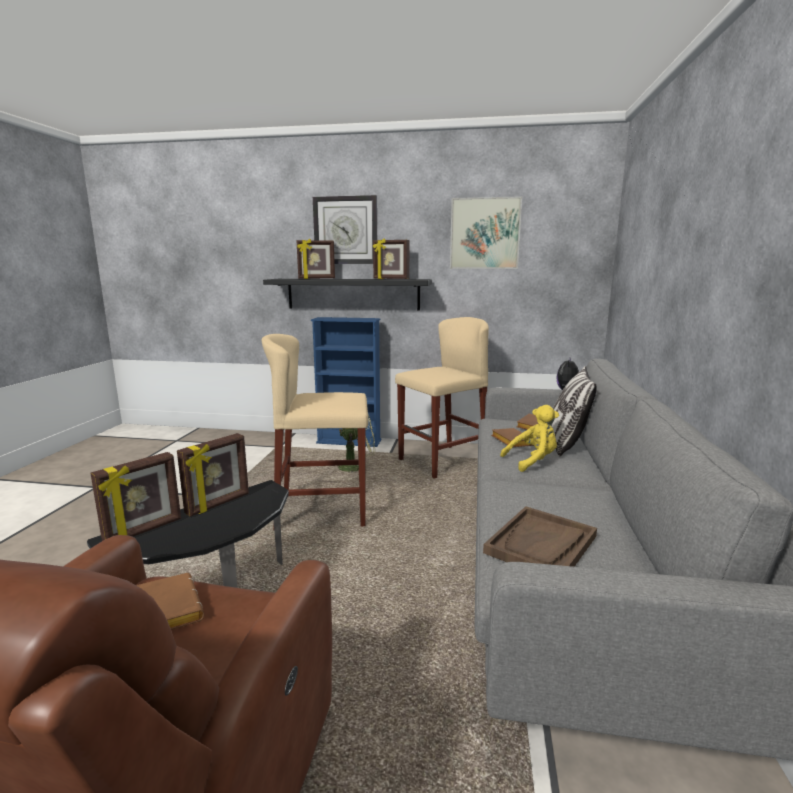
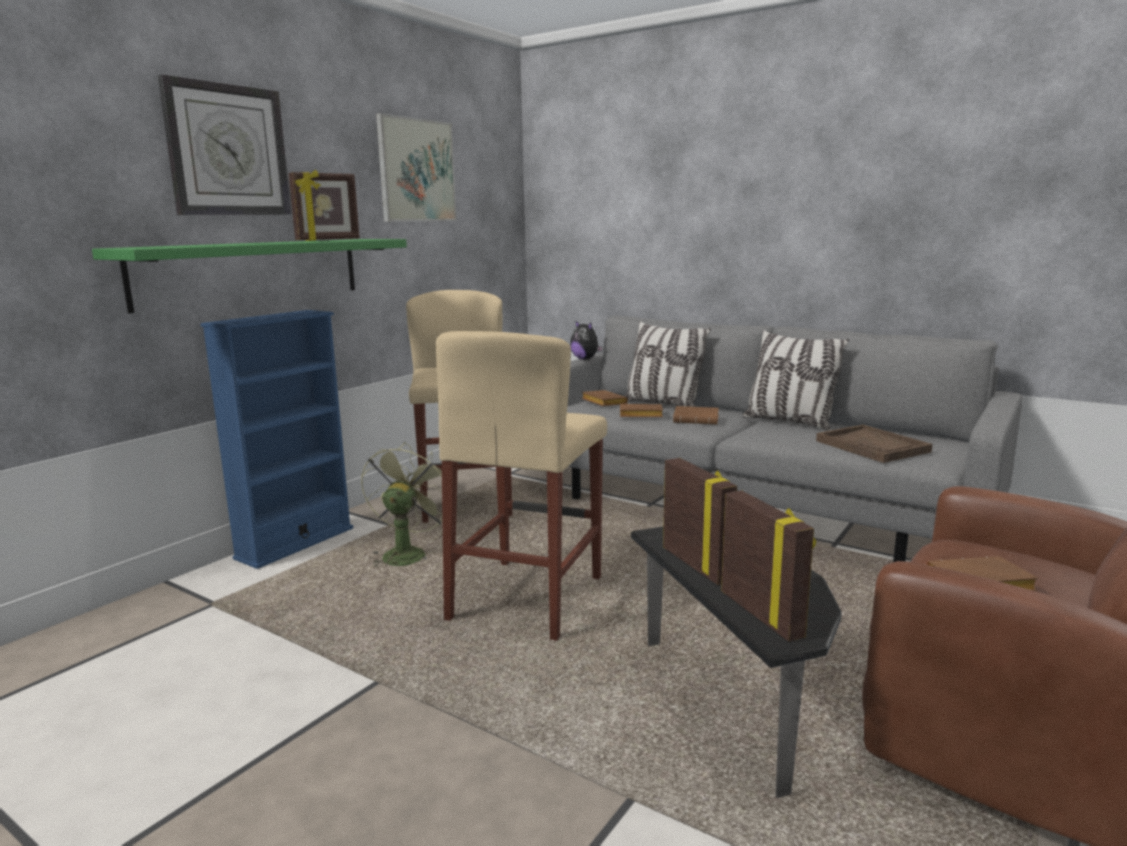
camera: 65 degrees left, 0 degrees up
black shelf [263,279,432,310] -> green shelf [92,239,407,313]
picture frame [297,239,335,279] -> none
yellow plush toy [500,405,559,472] -> brown book [673,406,719,424]
none -> pillow [743,330,849,431]

